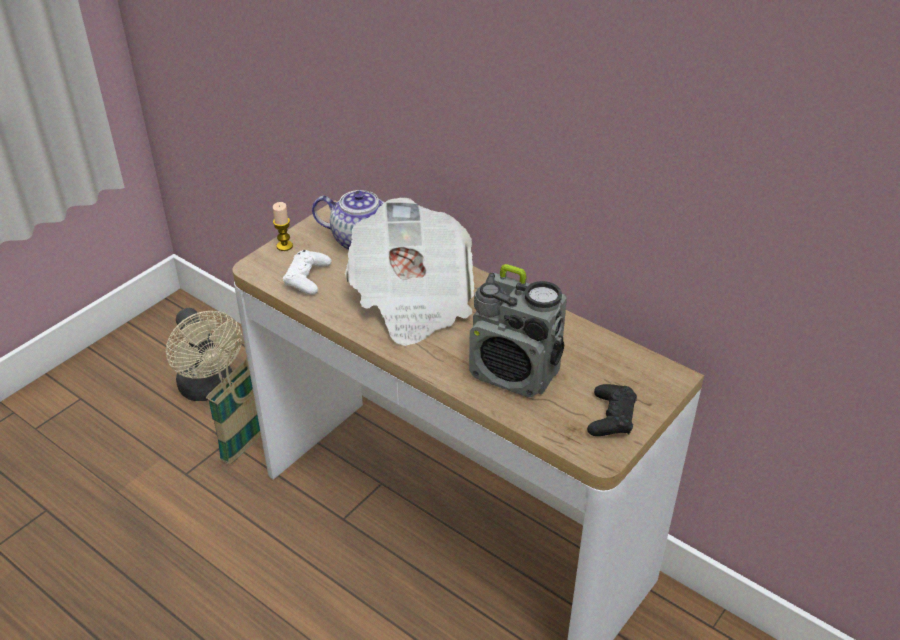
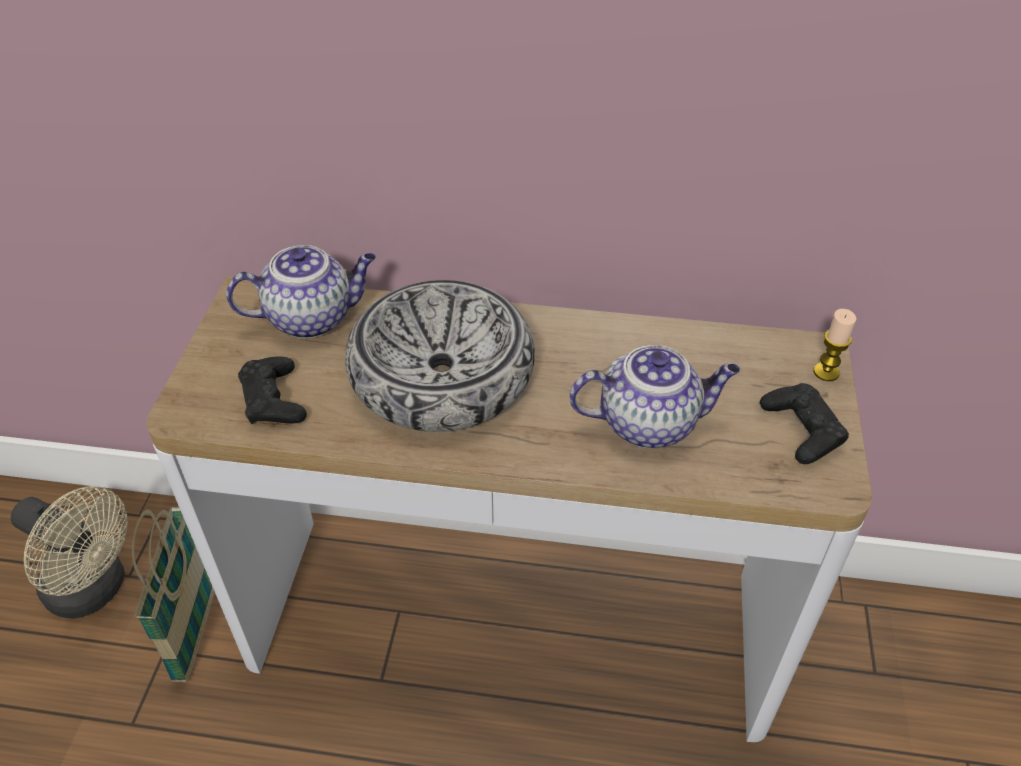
camera: 30 degrees left, 5 degrees up
candle [273,202,293,251] -> candle moved to [813,309,856,381]
white game controller [283,250,332,295] -> black game controller [238,356,307,424]
newspaper [345,198,474,346] -> bowl [345,280,535,432]
radio [469,264,567,397] -> teapot [569,345,740,448]

